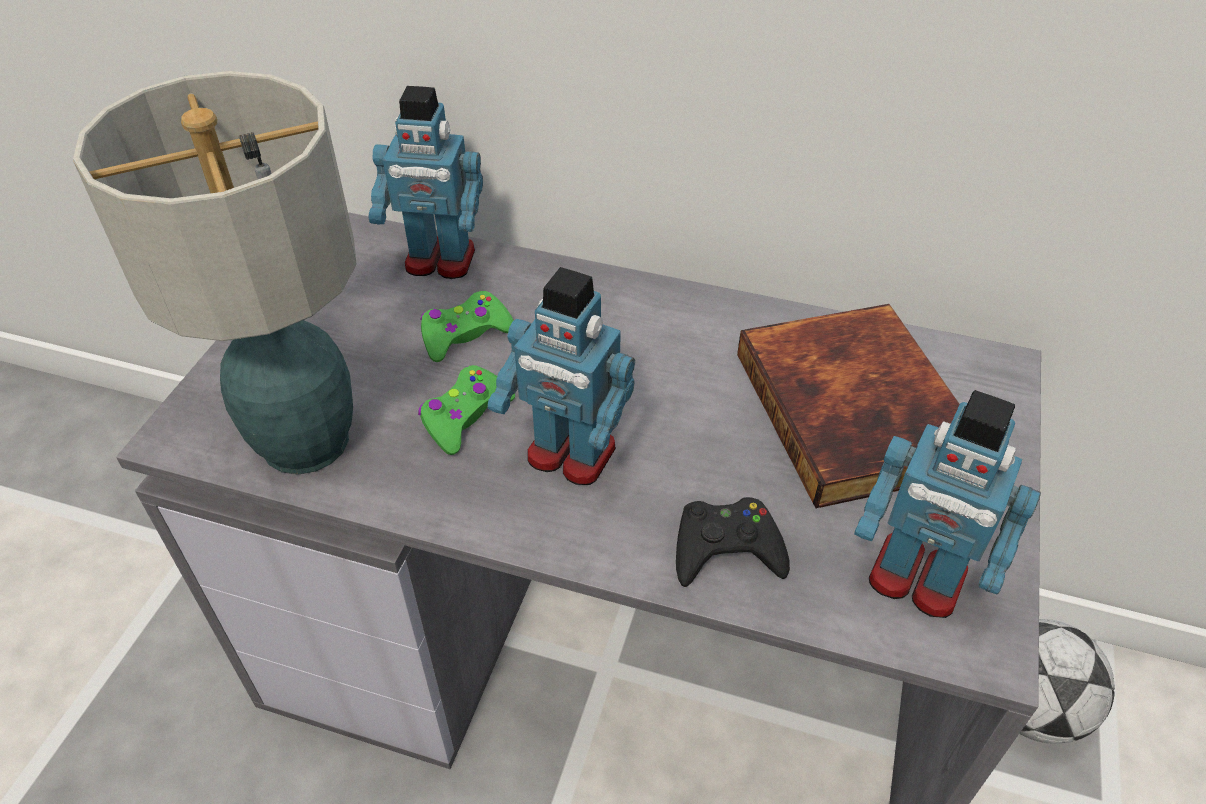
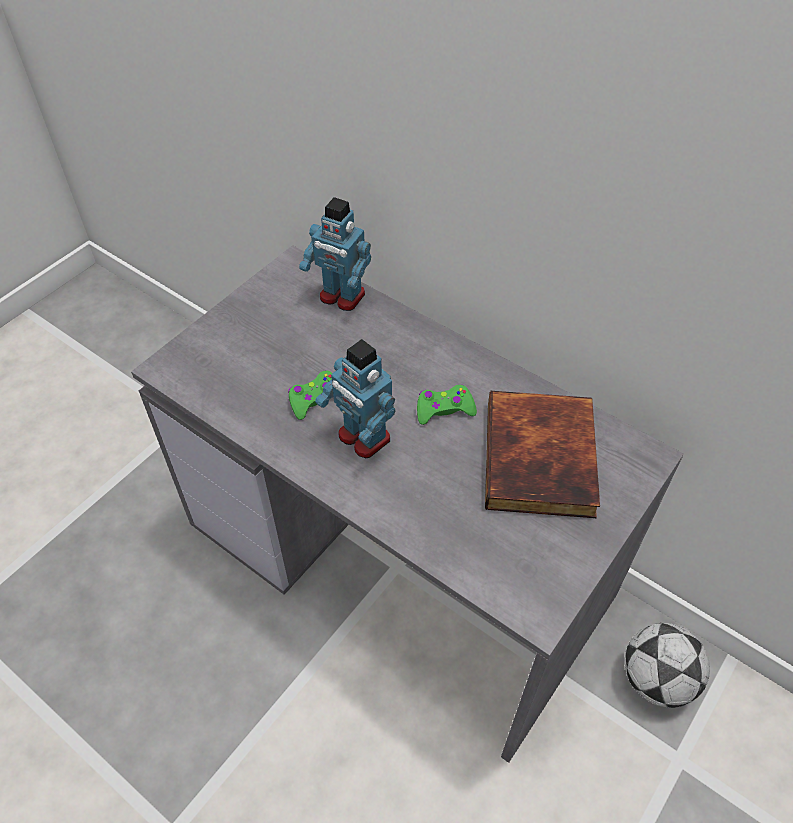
camera: 20 degrees right, 5 degrees up
table lamp [73,71,356,475] -> none
green game controller [421,291,514,362] -> green game controller moved to [417,385,477,425]
black game controller [676,497,790,587] -> none
toy robot [854,390,1041,618] -> none

